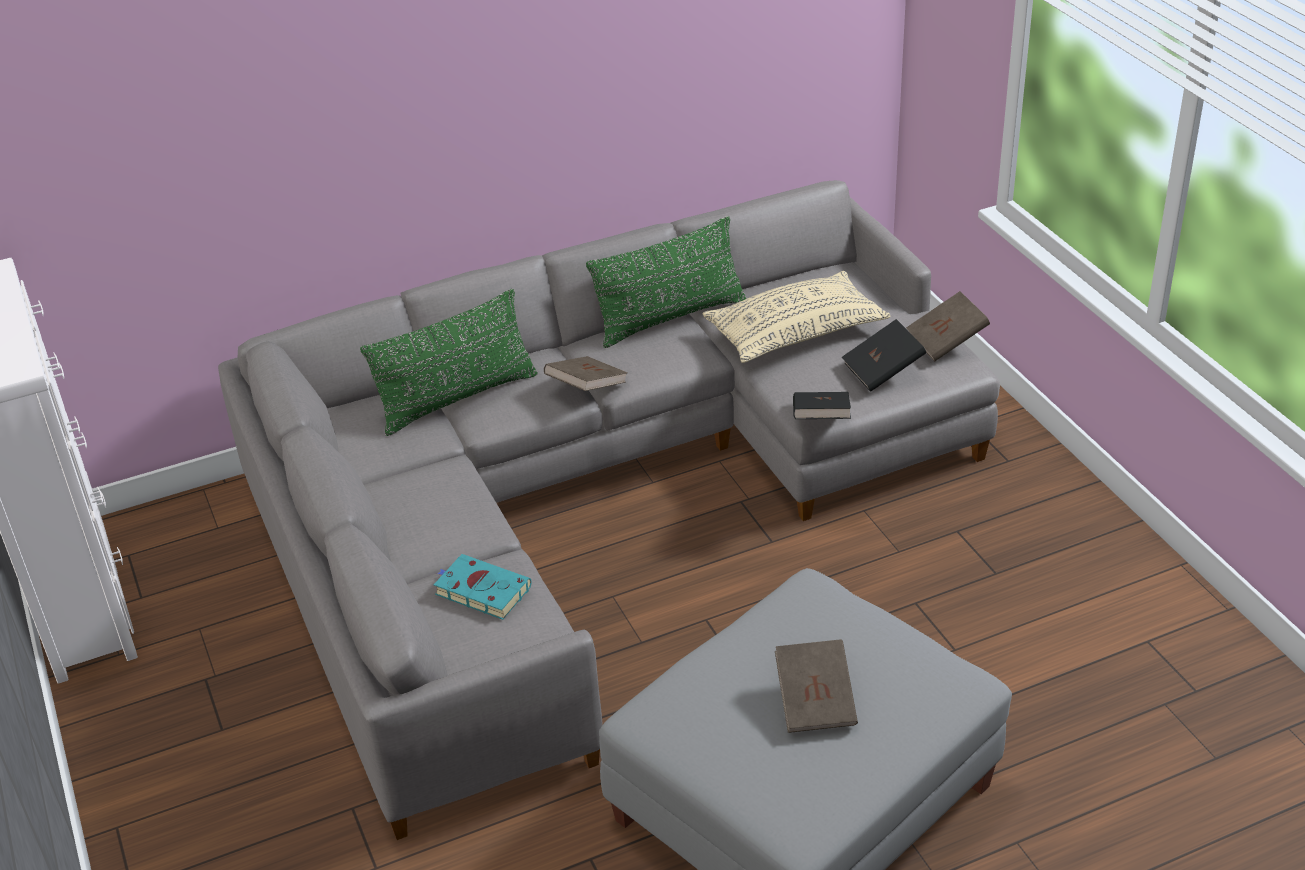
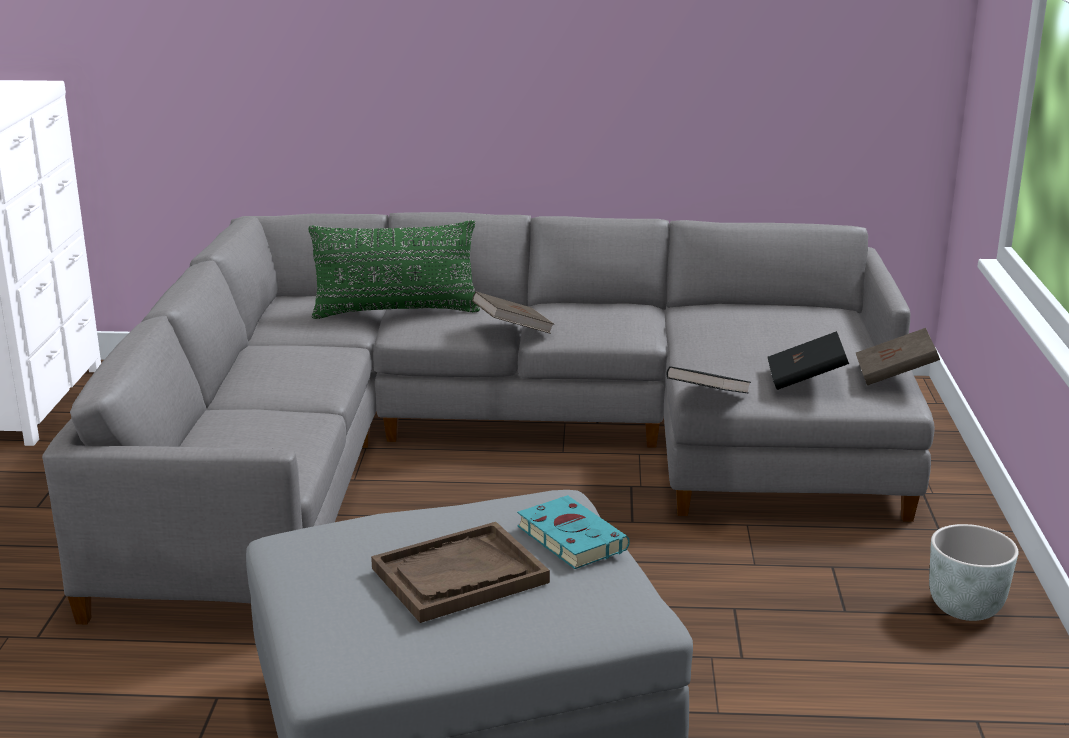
camera: 25 degrees right, 15 degrees down
turquoise book [434,554,532,620] -> turquoise book moved to [517,495,630,569]
green pillow [586,216,746,348] -> none
beige pillow [703,271,890,363] -> none
brown book [775,639,858,733] -> brown tray [371,522,550,623]
none -> grey planter [929,524,1018,621]

